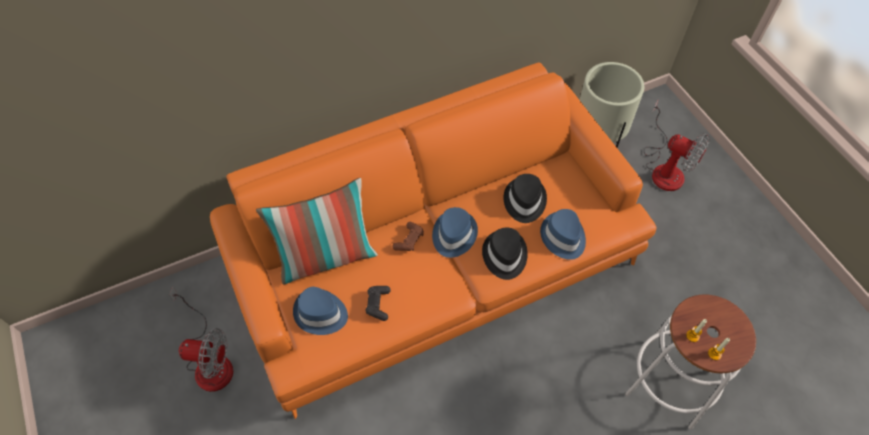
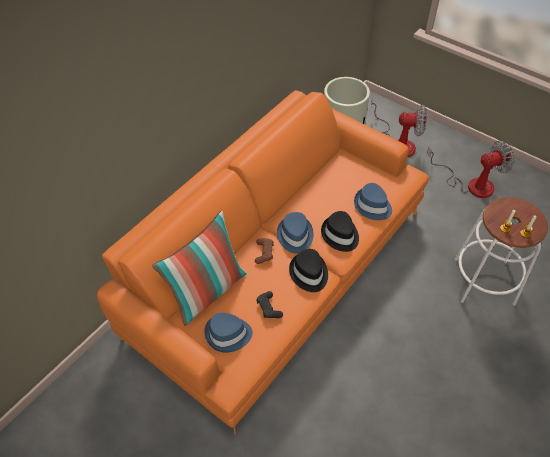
camera: 25 degrees left, 5 degrees down
fan [169,287,233,392] -> fan moved to [427,141,515,198]
black hat [504,174,547,223] -> black hat moved to [289,249,328,292]

